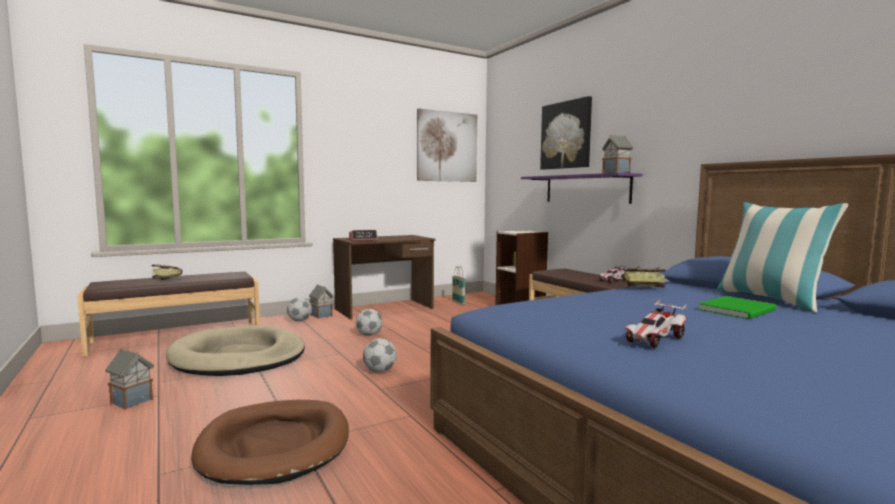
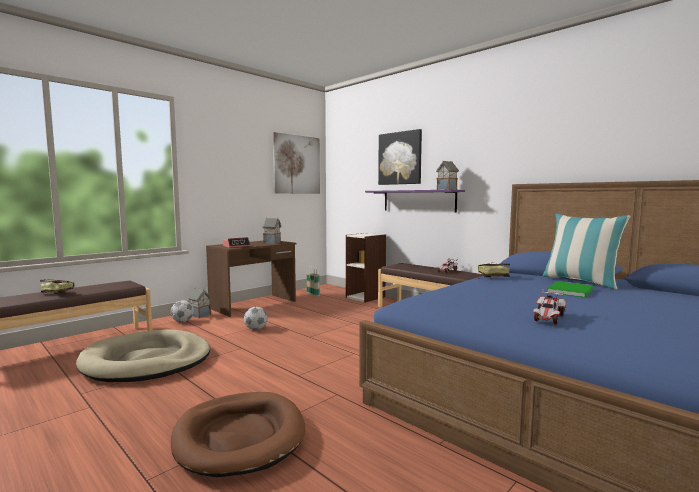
camera: 15 degrees left, 0 degrees up
toy house [105,347,154,410] -> toy house moved to [263,218,282,244]
football [363,338,397,372] -> none

